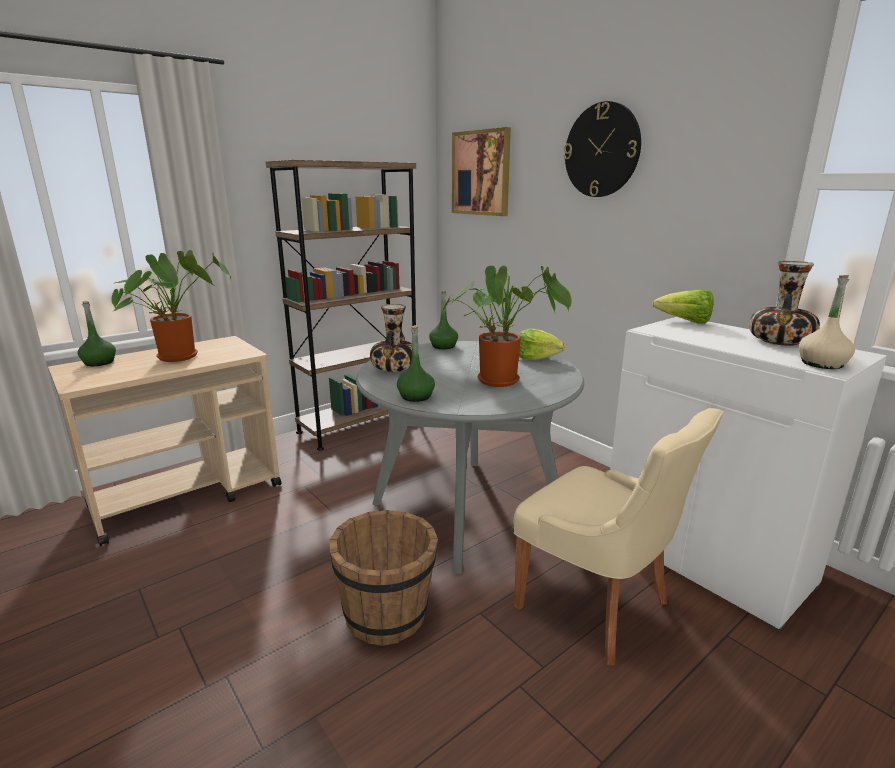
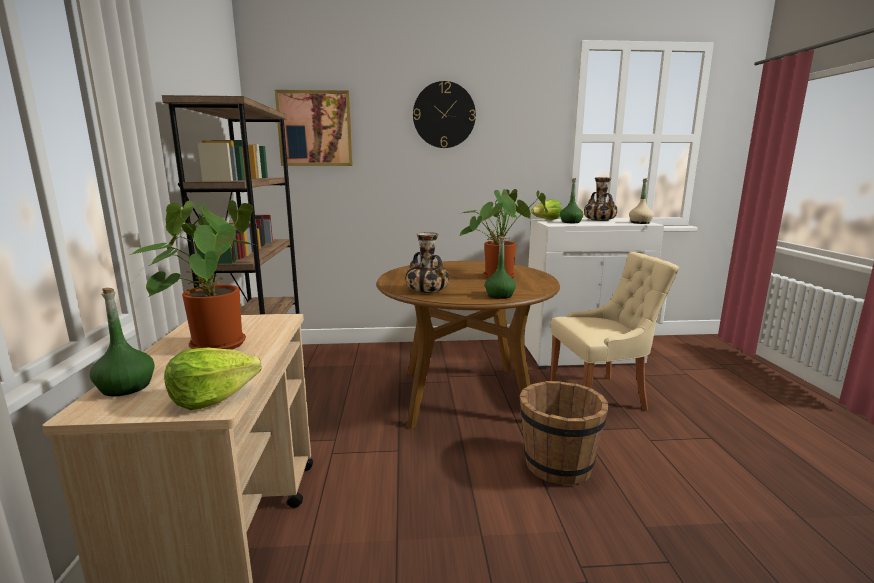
camera: 55 degrees left, 5 degrees down
grey dining table [356,341,584,574] -> brown dining table [376,261,560,429]
green bottle [429,291,458,349] -> green bottle moved to [560,178,583,223]
lettuce [518,328,565,360] -> lettuce moved to [164,347,262,410]

